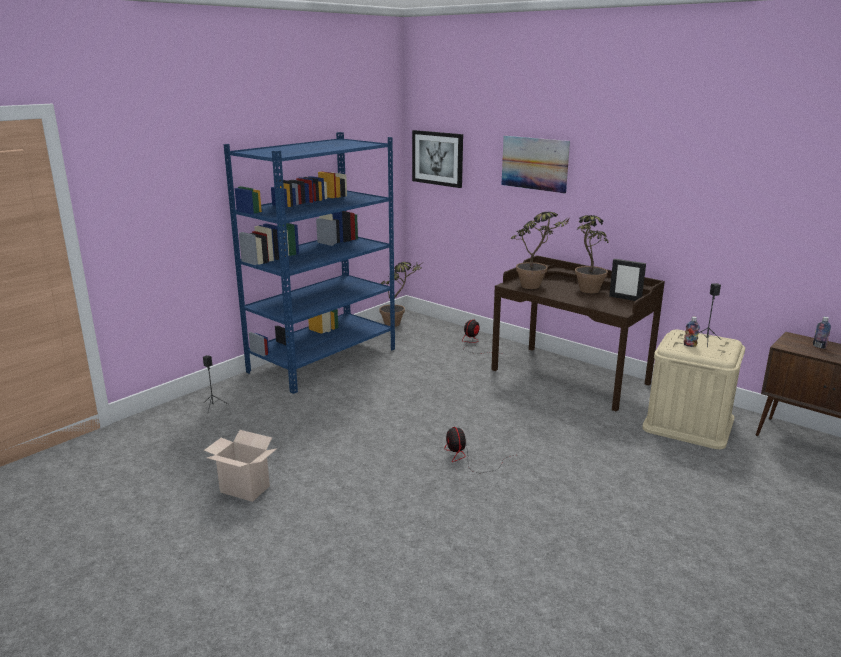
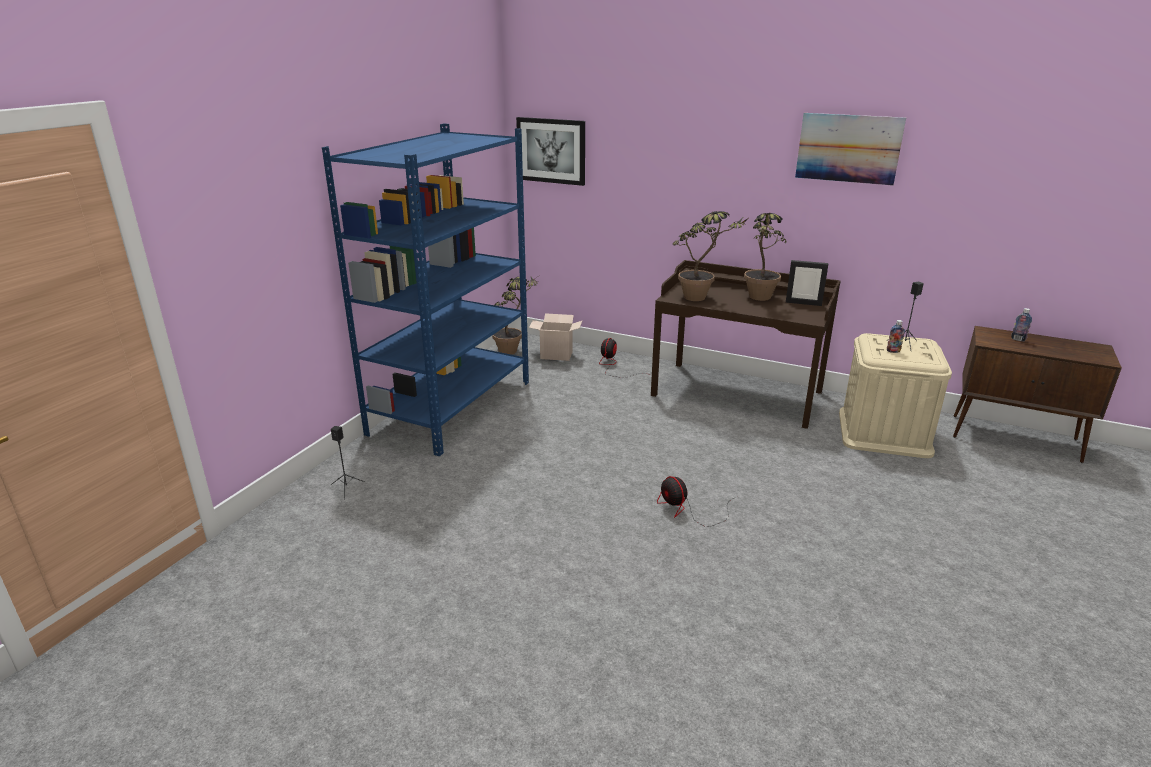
camera: 15 degrees left, 5 degrees up
cardboard box [204,430,276,502] -> cardboard box moved to [529,313,582,361]
picture [502,136,570,193] -> picture moved to [795,113,906,186]

